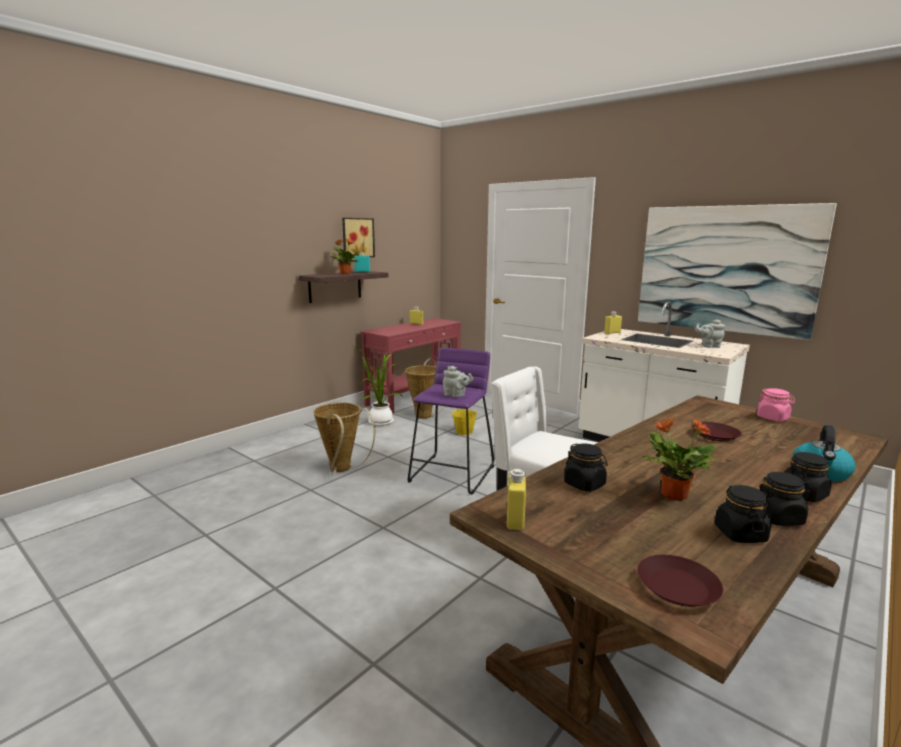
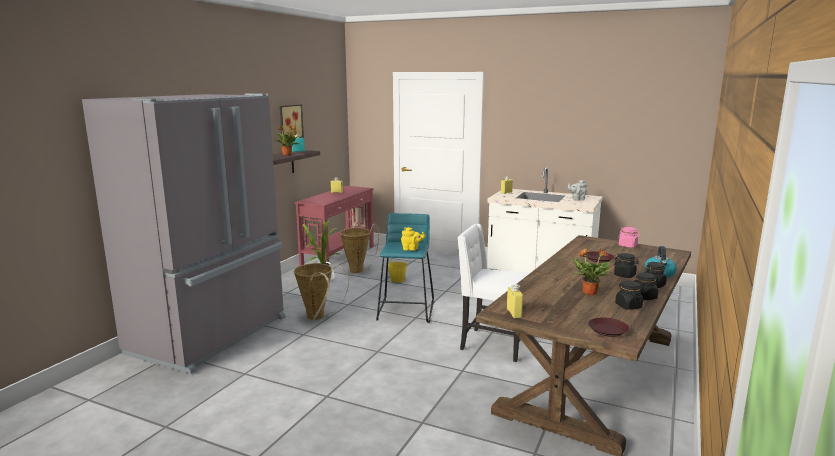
camera: 15 degrees left, 0 degrees up
purple stool [408,348,494,494] -> turquoise stool [376,213,434,323]
grey teapot [443,366,473,397] -> yellow teapot [401,227,425,251]
black jar [564,443,608,492] -> black jar moved to [613,253,639,278]
picture [638,203,837,340] -> none
none -> grey fridge [82,93,285,374]

